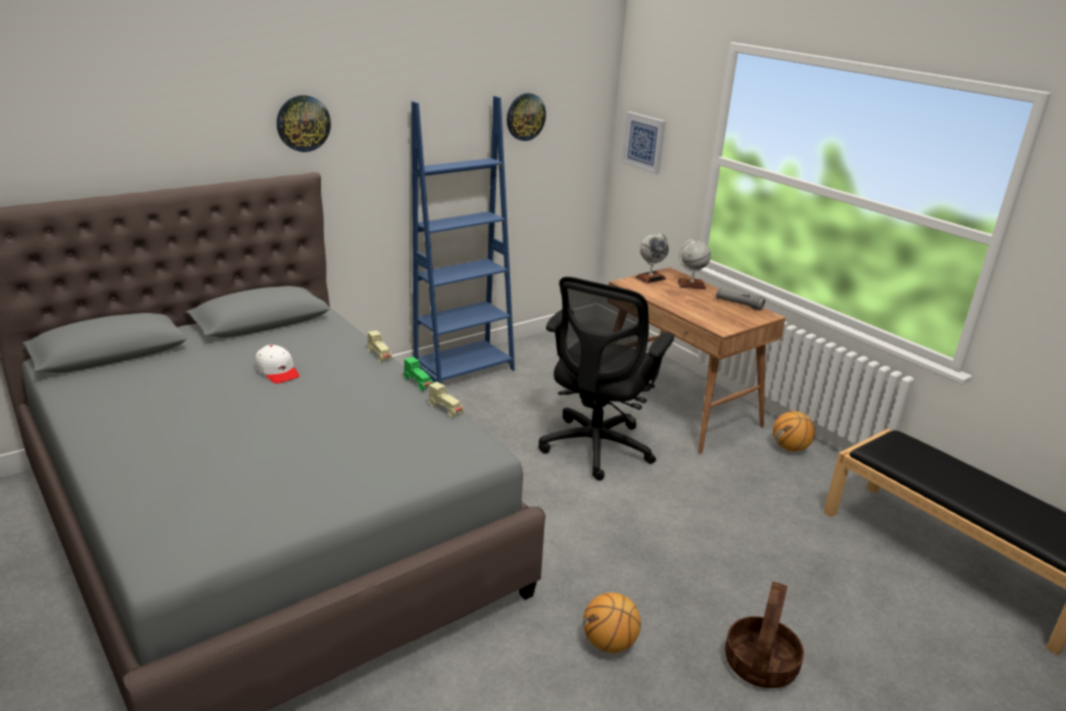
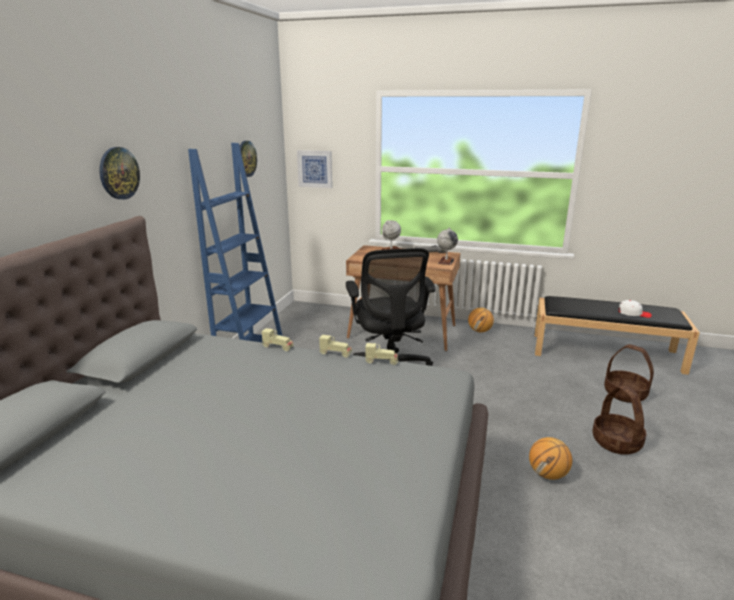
camera: 35 degrees left, 5 degrees down
white cap [255,345,299,384] -> white cap moved to [618,300,652,318]
green toy car [404,357,433,391] -> beige toy car [319,335,352,357]
globe [635,233,669,284] -> globe moved to [437,228,458,265]
none -> basket [604,344,654,403]

